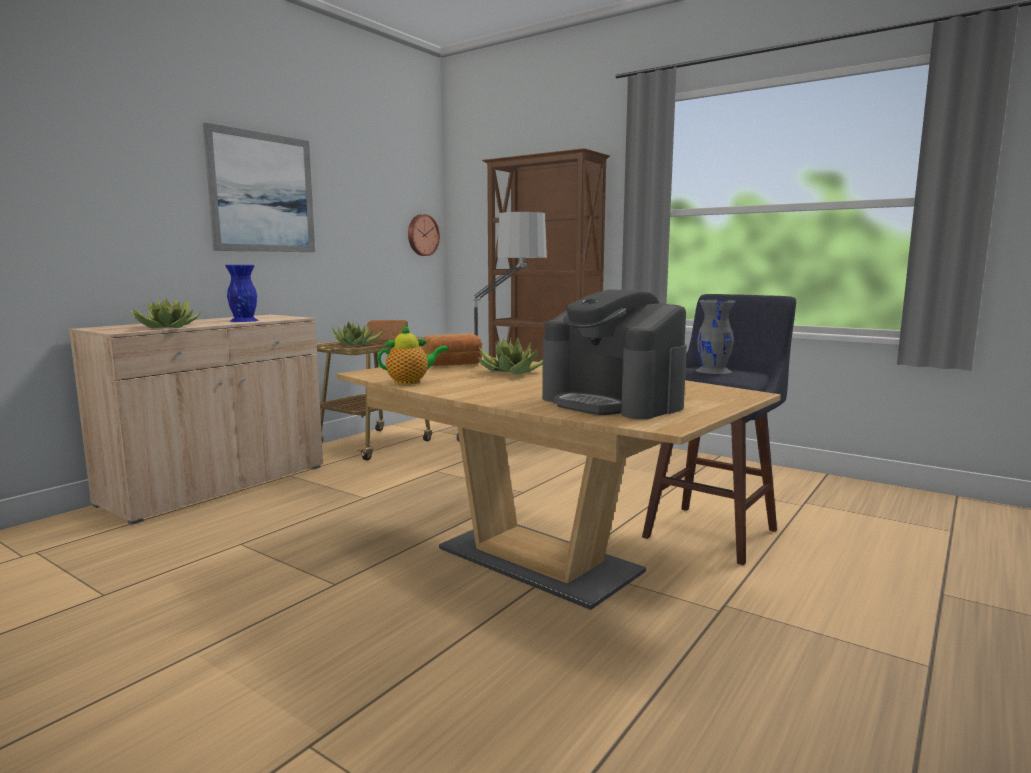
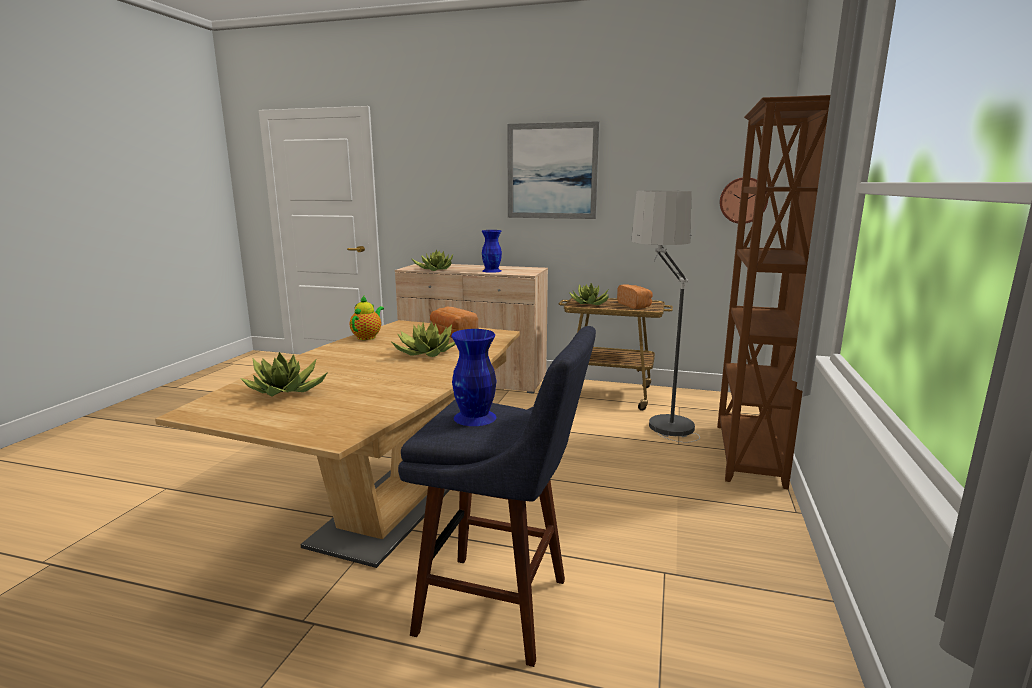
camera: 70 degrees right, 5 degrees up
teapot [377,325,449,384] -> teapot turned 120 degrees counterclockwise [350,296,384,340]
coffee machine [542,289,687,419] -> potted plant [240,352,328,397]
grey vase [696,300,735,374] -> blue vase [451,329,497,426]

